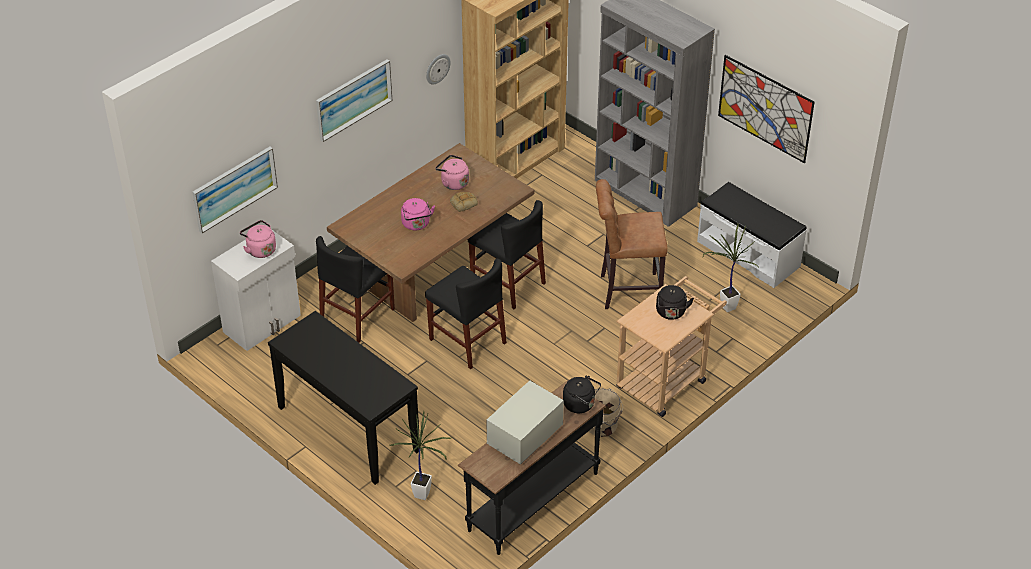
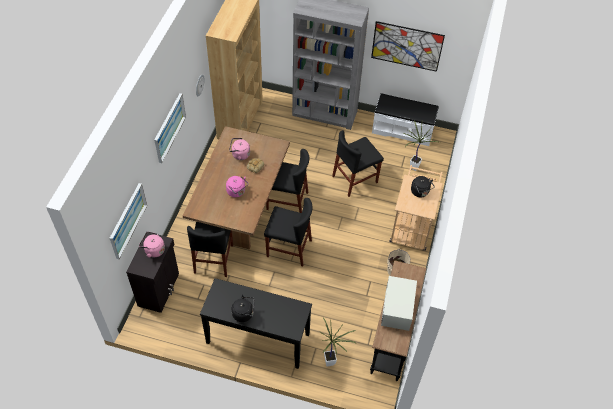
camera: 30 degrees left, 10 degrees up
white cabinet [211,229,301,351] -> black cabinet [126,233,179,313]
black kettle [563,376,601,413] -> black kettle moved to [232,295,254,322]
brown stool [596,179,668,309] -> black chair [332,130,384,197]

